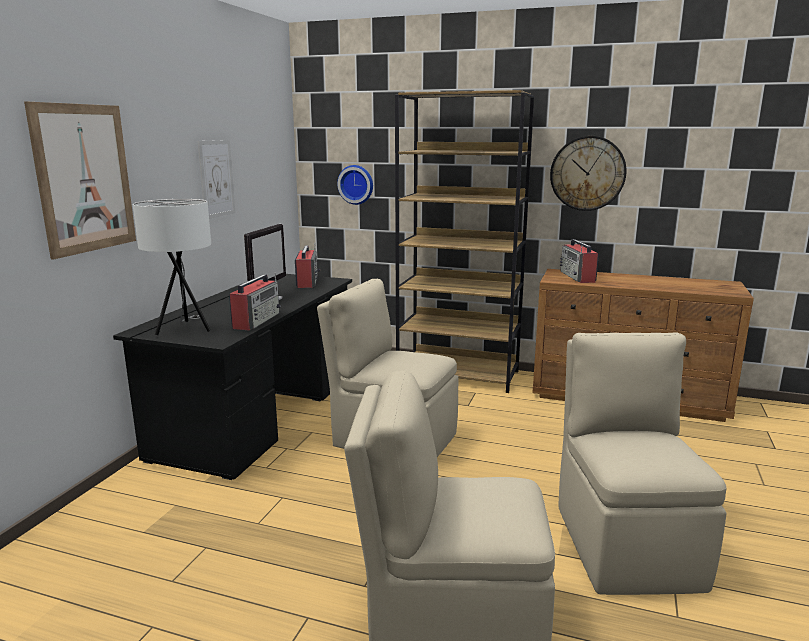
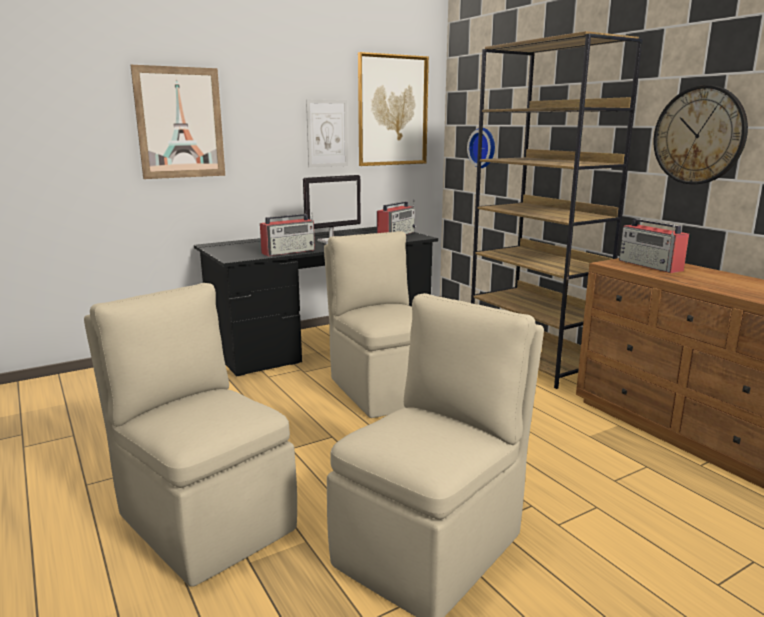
camera: 40 degrees right, 0 degrees up
white table lamp [133,199,211,335] -> none
radio [560,239,599,283] -> radio turned 60 degrees counterclockwise [619,218,689,273]
none -> picture [358,52,429,166]

